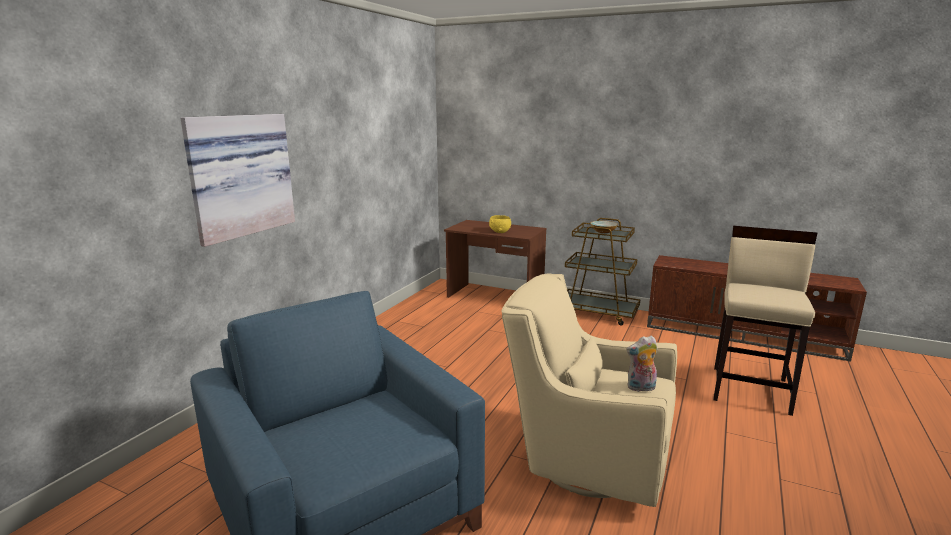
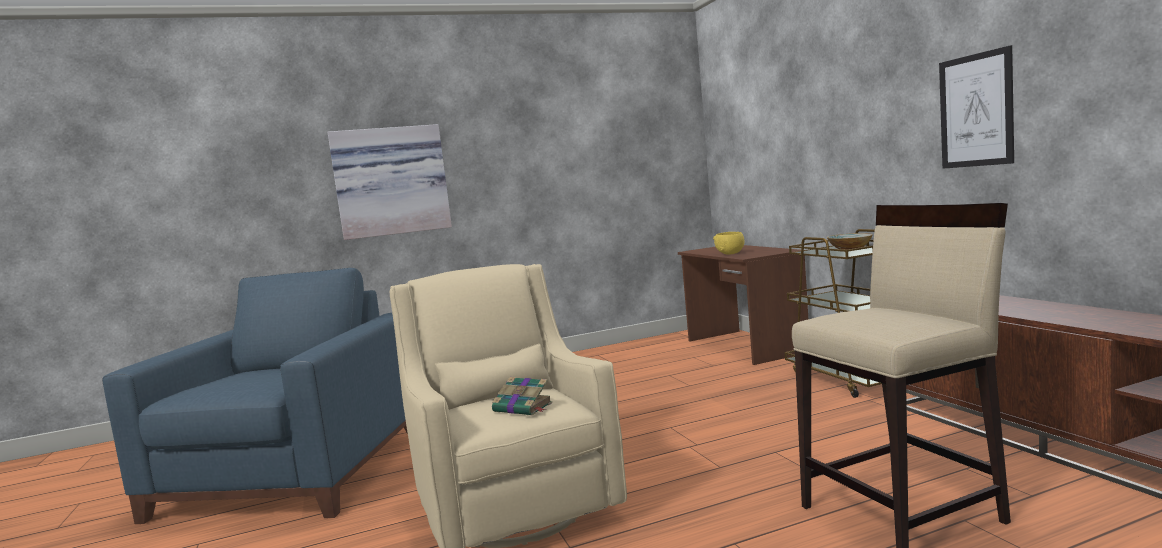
camera: 45 degrees right, 10 degrees down
plush toy [626,335,658,392] -> book [492,377,552,416]
none -> picture [939,45,1014,169]

